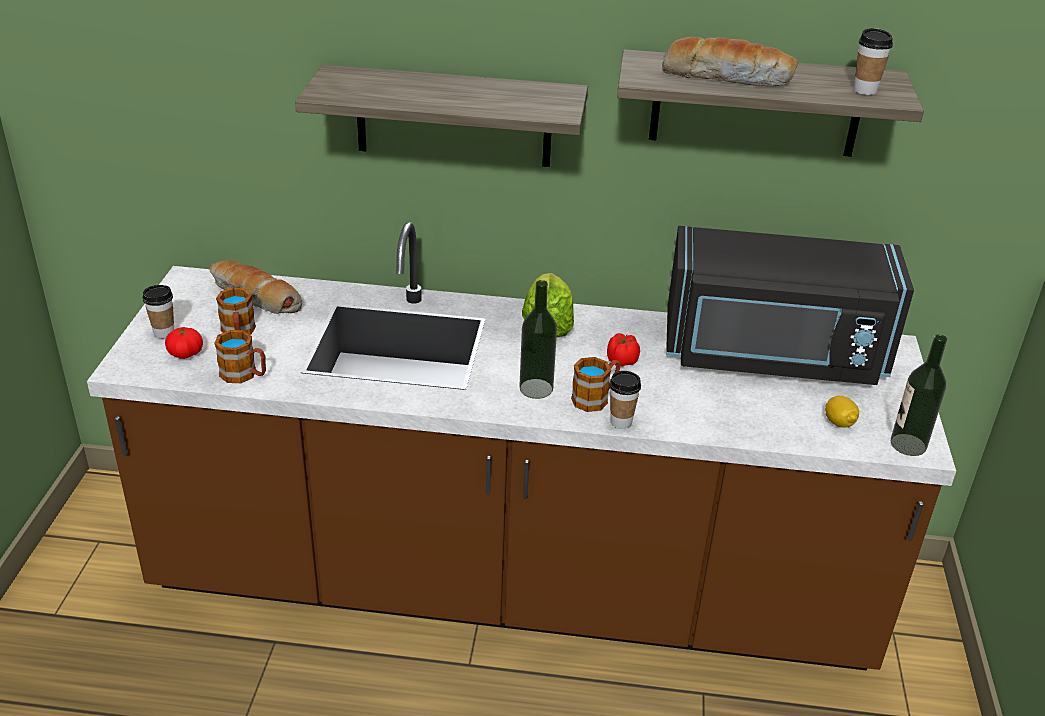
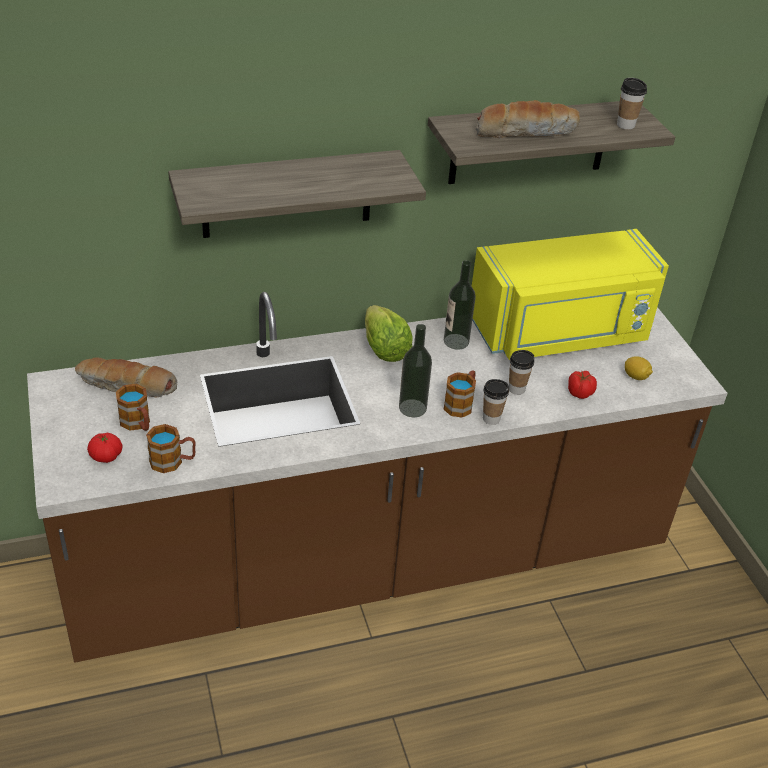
camera: 25 degrees left, 5 degrees up
cup [143,285,174,339] -> cup moved to [509,350,534,395]
tomato [607,333,640,366] -> tomato moved to [568,371,597,399]
black microwave [666,226,914,385] -> yellow microwave [472,229,669,360]
bottle [891,334,947,456] -> bottle moved to [444,260,476,349]

